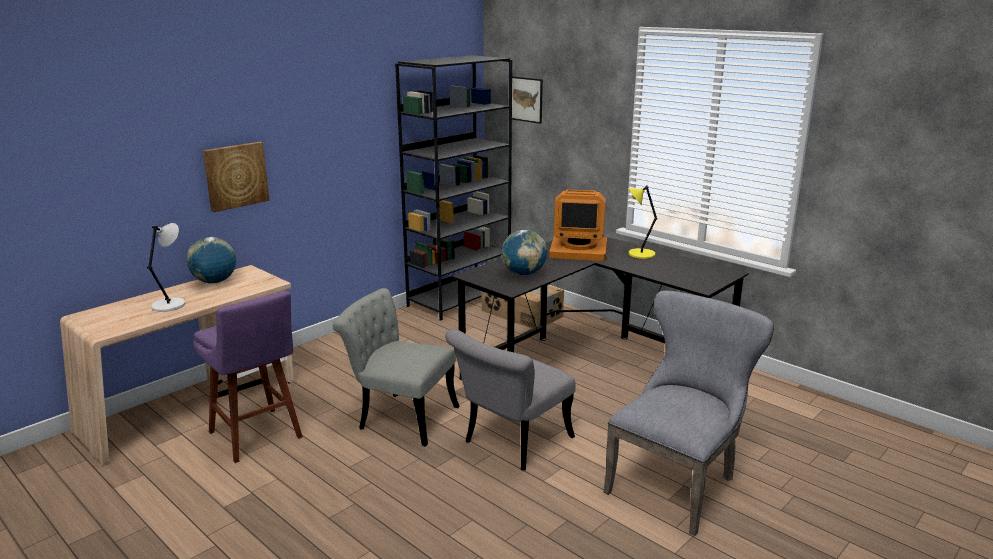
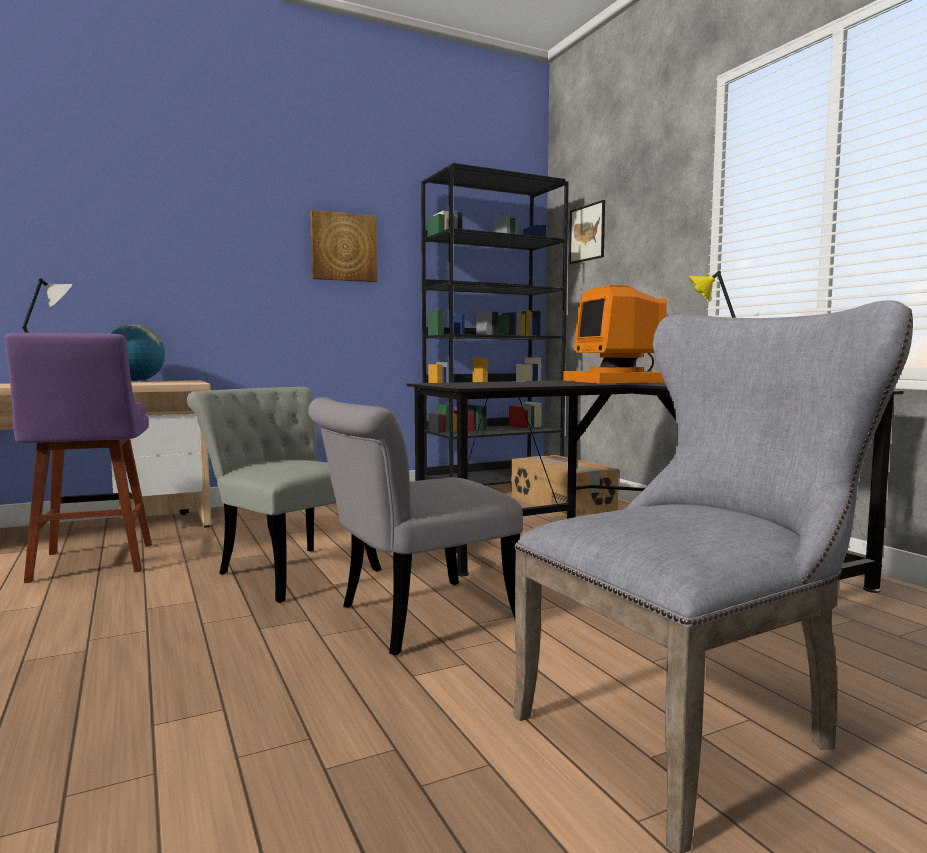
camera: 20 degrees right, 15 degrees down
picture [203,142,269,212] -> picture moved to [310,210,377,282]
globe [501,230,547,275] -> none
monitor [549,190,607,261] -> monitor turned 45 degrees clockwise [563,285,667,384]

